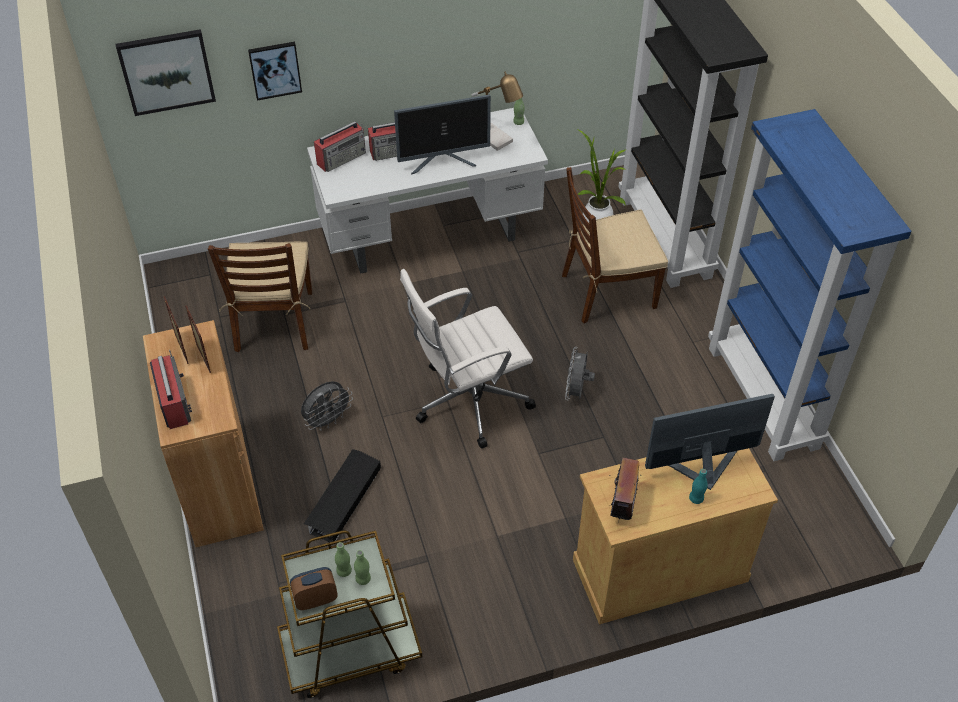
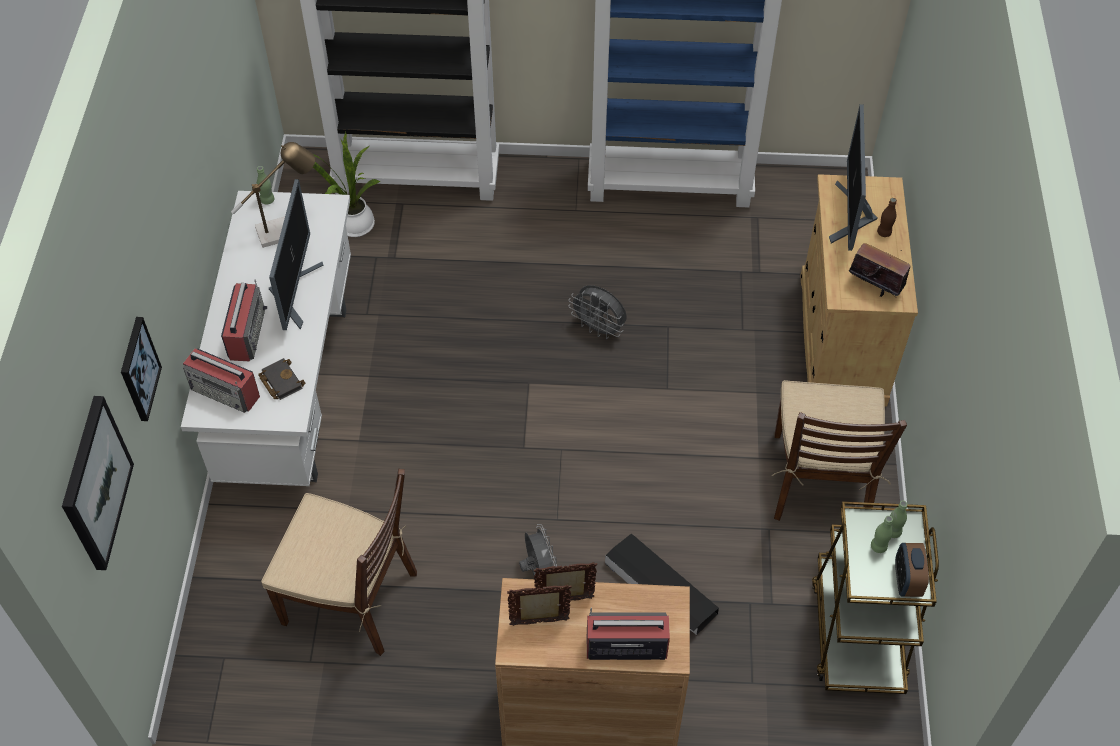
camera: 70 degrees left, 5 degrees up
radio [314,121,366,172] -> radio turned 135 degrees clockwise [183,349,260,413]
white office chair [400,269,536,449] -> none
brown chair [562,167,668,324] -> brown chair moved to [772,380,907,521]
turquoise bottle [689,469,708,504] -> brown bottle [877,198,897,237]
none -> black book [258,358,305,400]

